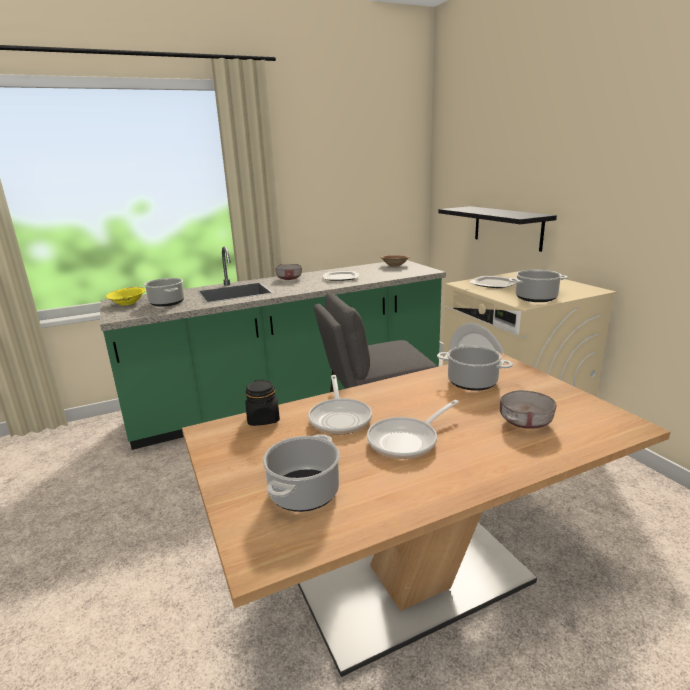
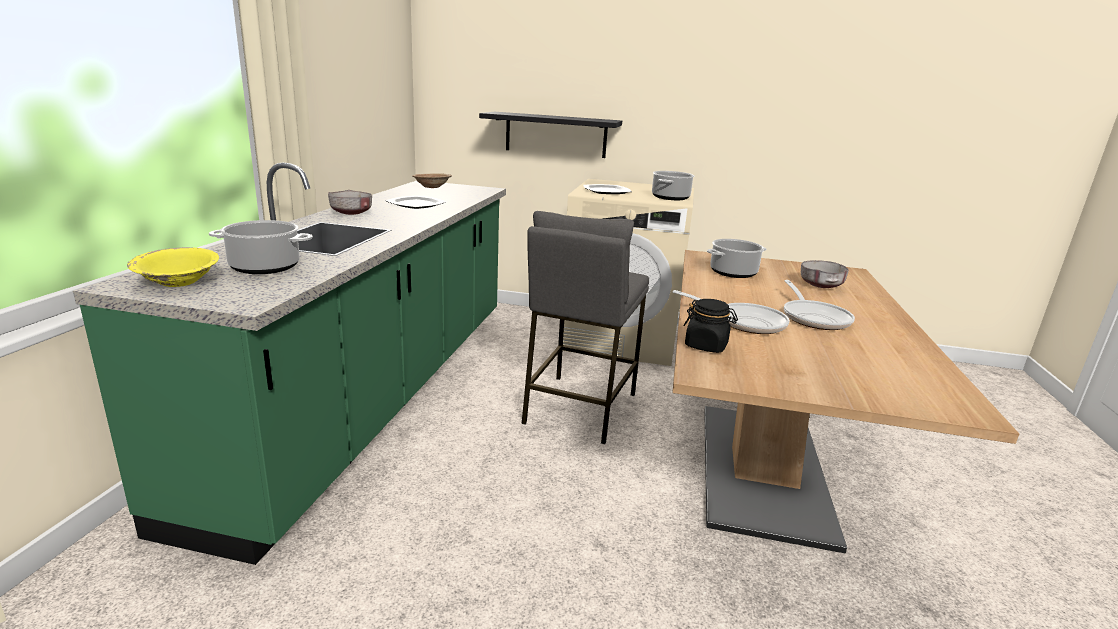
camera: 55 degrees left, 0 degrees up
cooking pot [262,434,340,512] -> none

